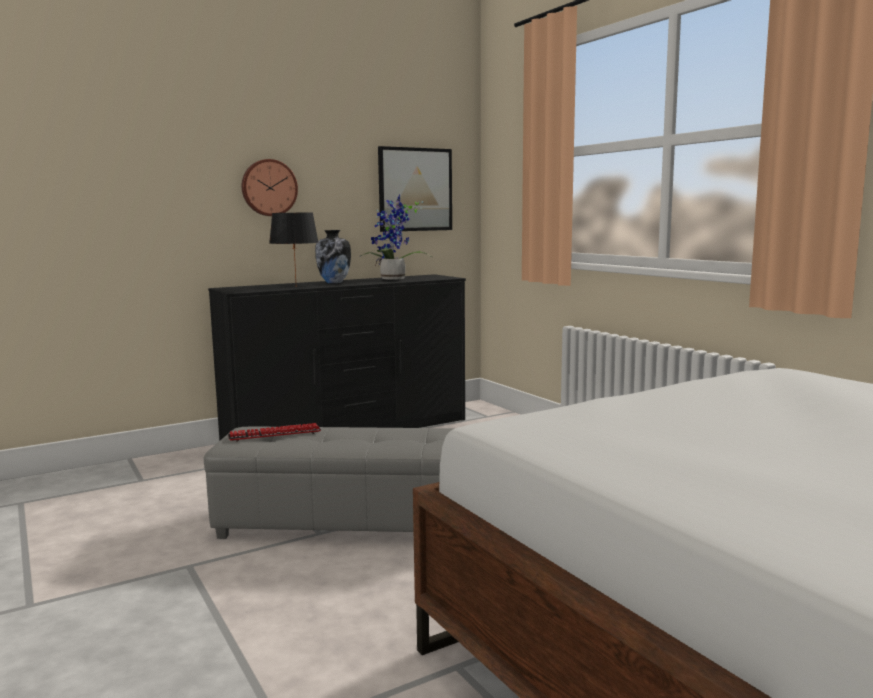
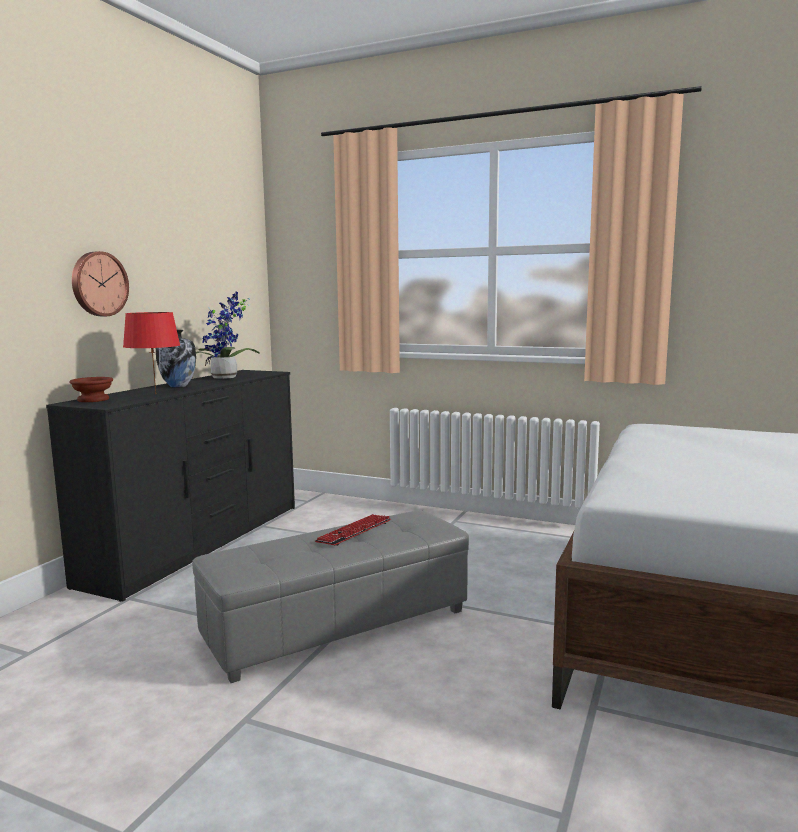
camera: 35 degrees left, 0 degrees up
keyboard [228,423,321,442] -> keyboard moved to [315,514,391,546]
black table lamp [269,212,319,280] -> red table lamp [123,312,180,395]
picture [378,146,452,232] -> none
none -> brown bowl [69,377,113,402]

